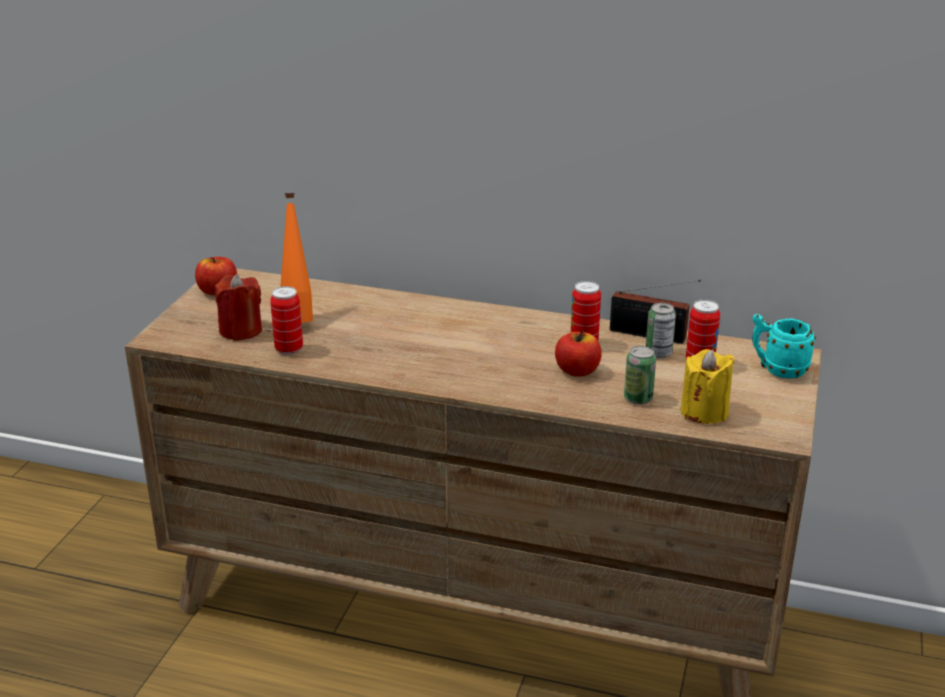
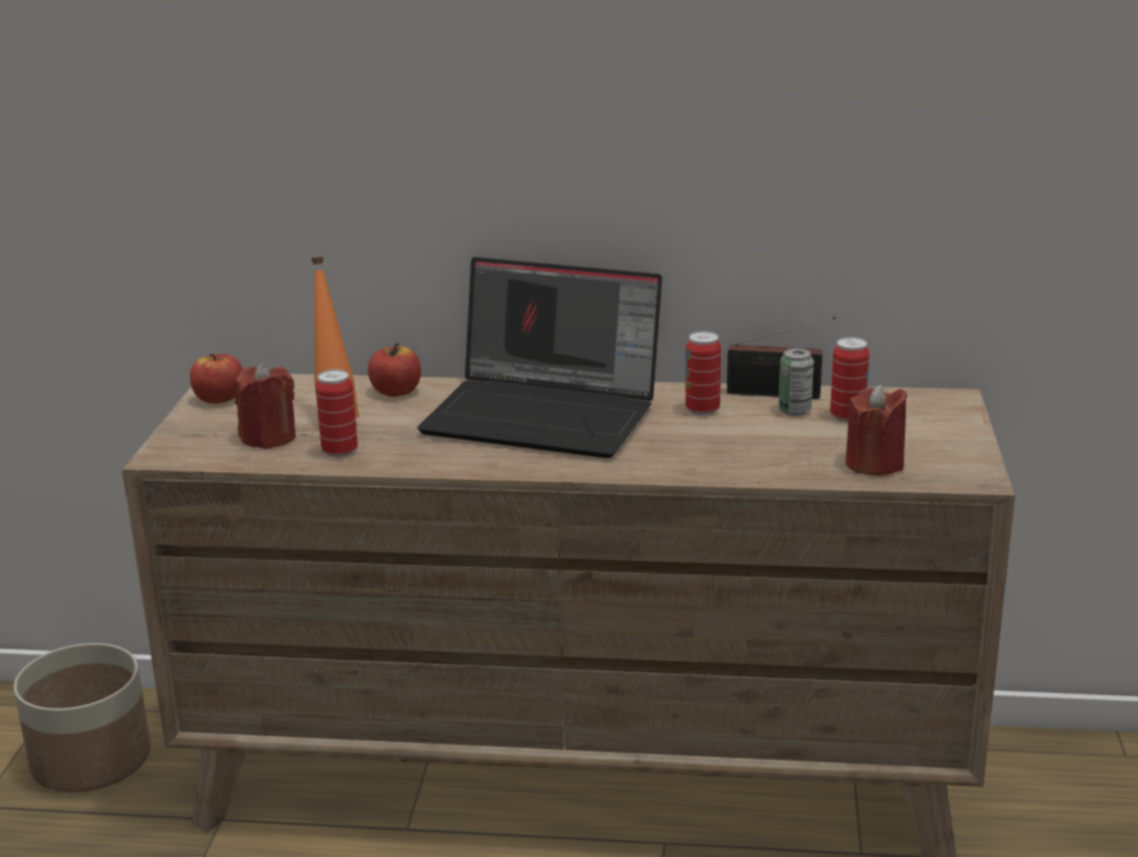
camera: 10 degrees left, 5 degrees down
apple [555,330,602,377] -> apple moved to [368,343,421,397]
can [624,346,656,404] -> none
yellow candle [680,349,735,424] -> red candle [845,384,907,476]
turquoise mug [752,314,816,379] -> none
none -> planter [14,643,151,793]
none -> laptop [417,257,662,458]

